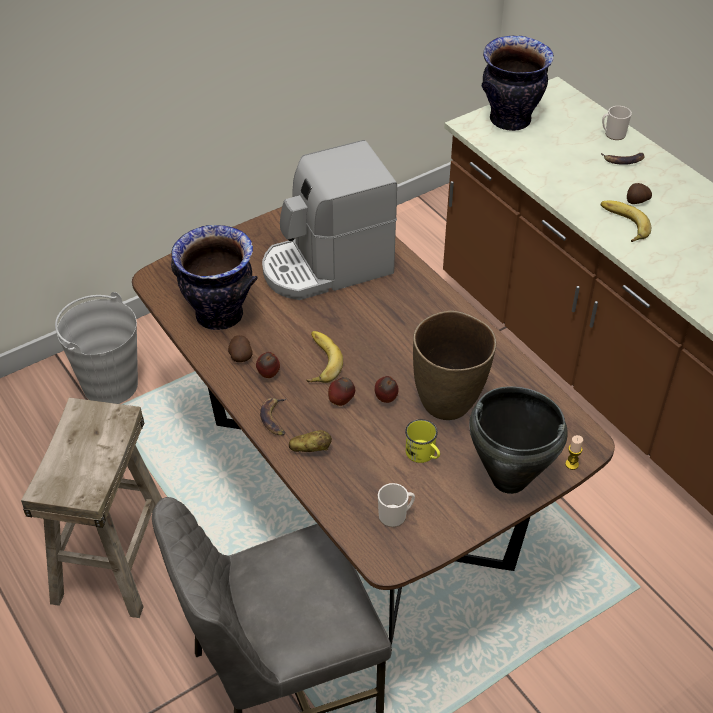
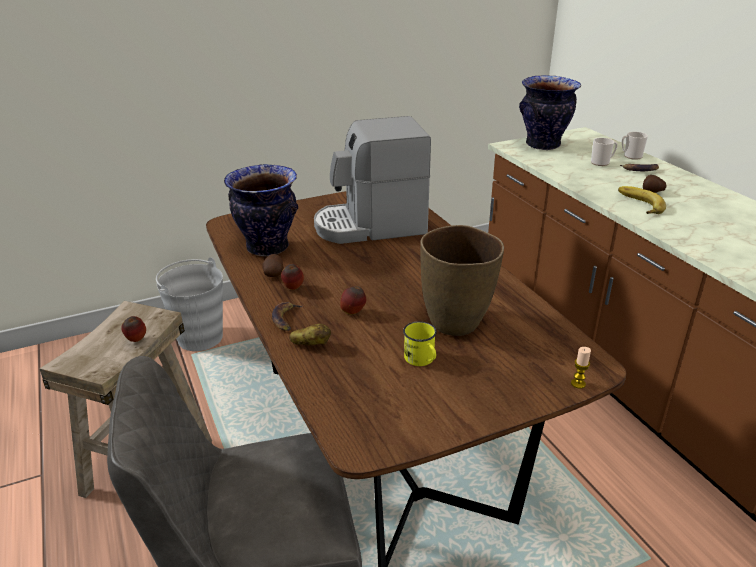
camera: 10 degrees right, 15 degrees down
banana [307,331,343,383] -> none
apple [375,376,399,403] -> apple moved to [121,316,146,342]
mug [378,483,415,527] -> mug moved to [591,138,618,166]
black cooking pot [469,386,568,494] -> none

